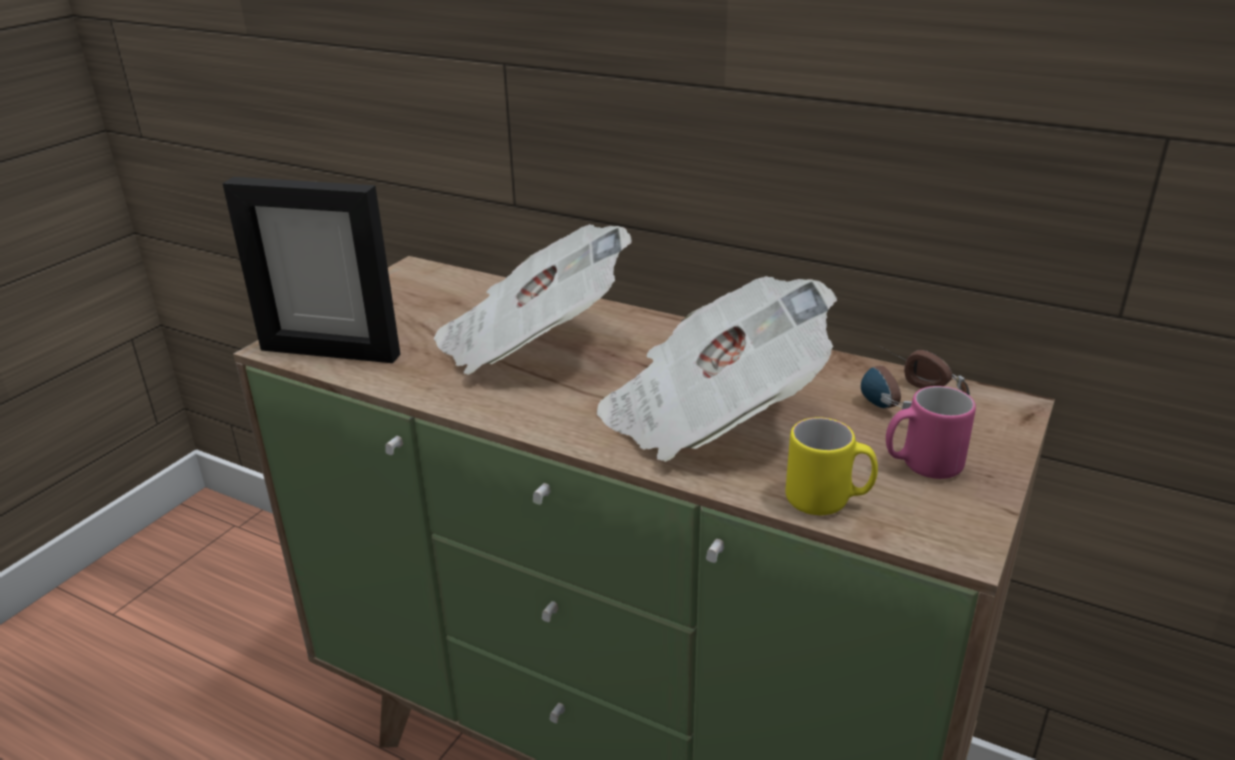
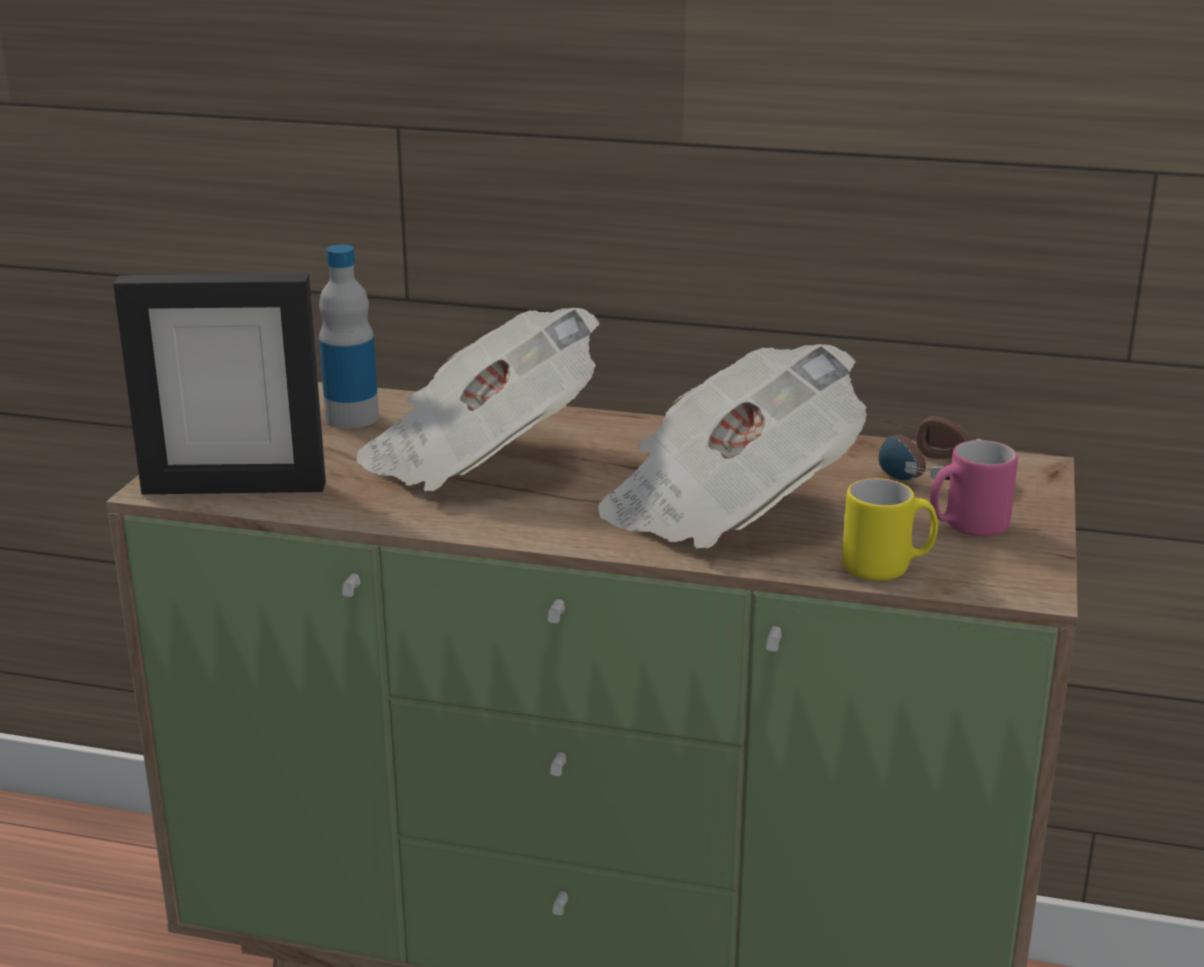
camera: 15 degrees left, 5 degrees down
none -> bottle [319,245,379,429]

